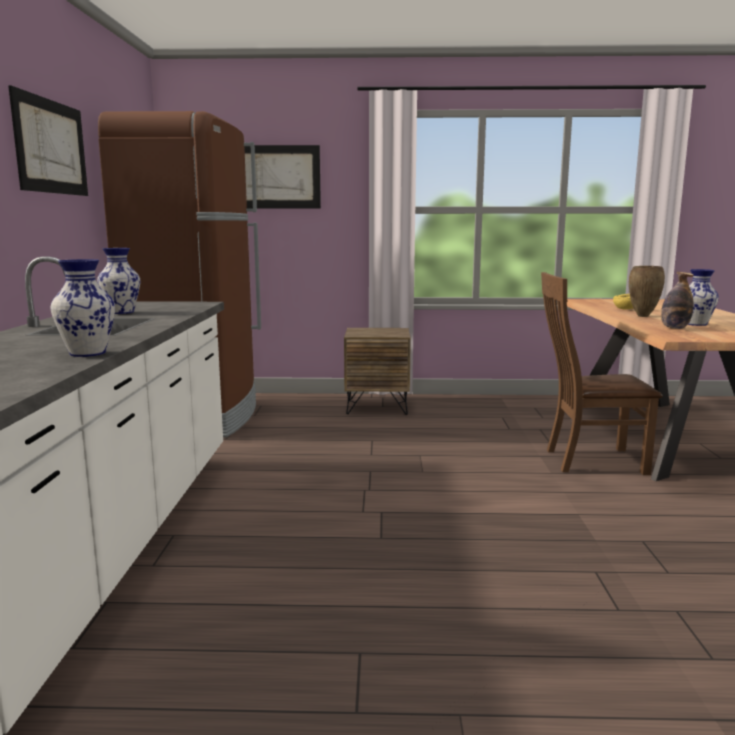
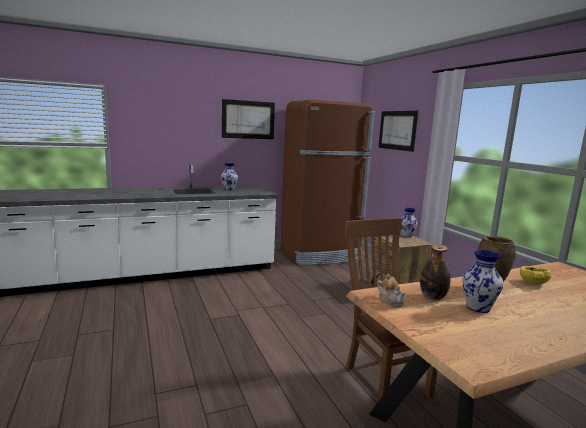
camera: 65 degrees right, 0 degrees up
vase [50,259,115,357] -> vase moved to [401,207,418,237]
none -> teapot [377,274,406,308]

